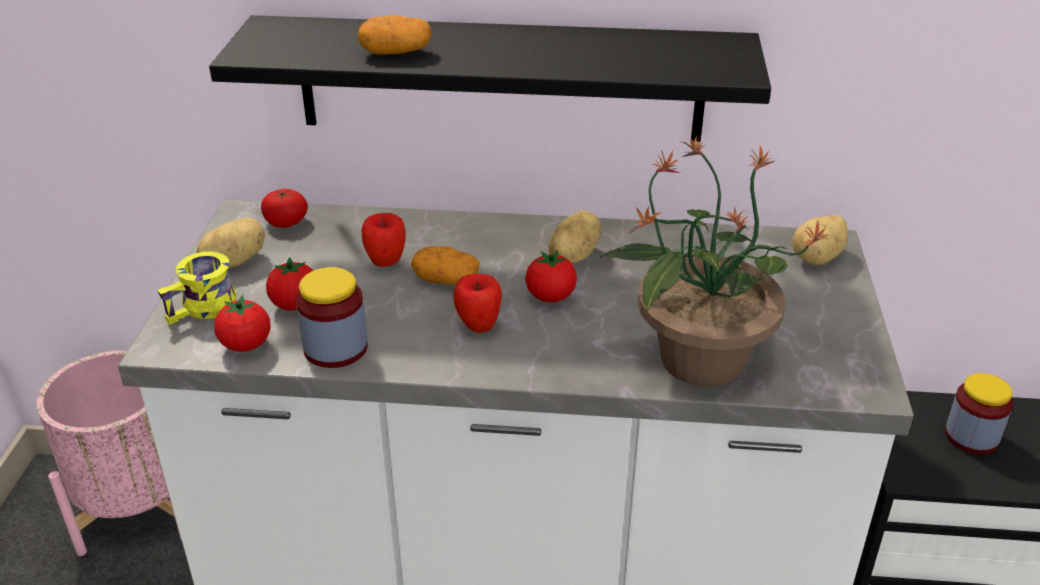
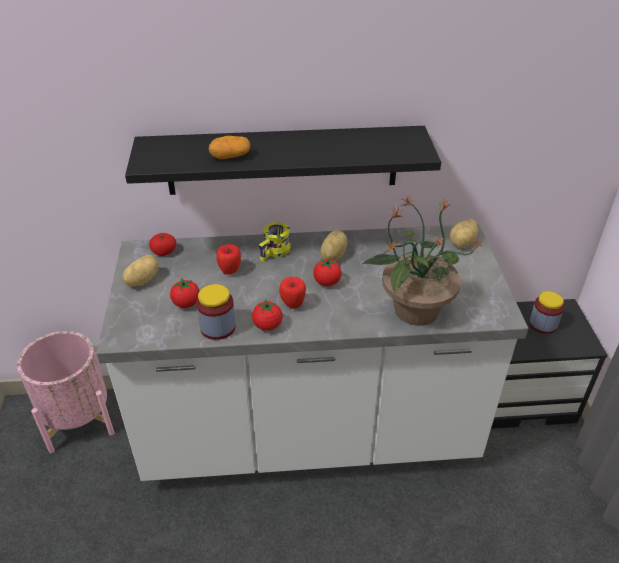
camera: 10 degrees left, 5 degrees up
yellow mug [157,252,237,325] -> yellow mug moved to [259,222,291,262]
tomato [214,295,271,352] -> tomato moved to [252,299,283,331]
potato [411,246,479,285] -> none

